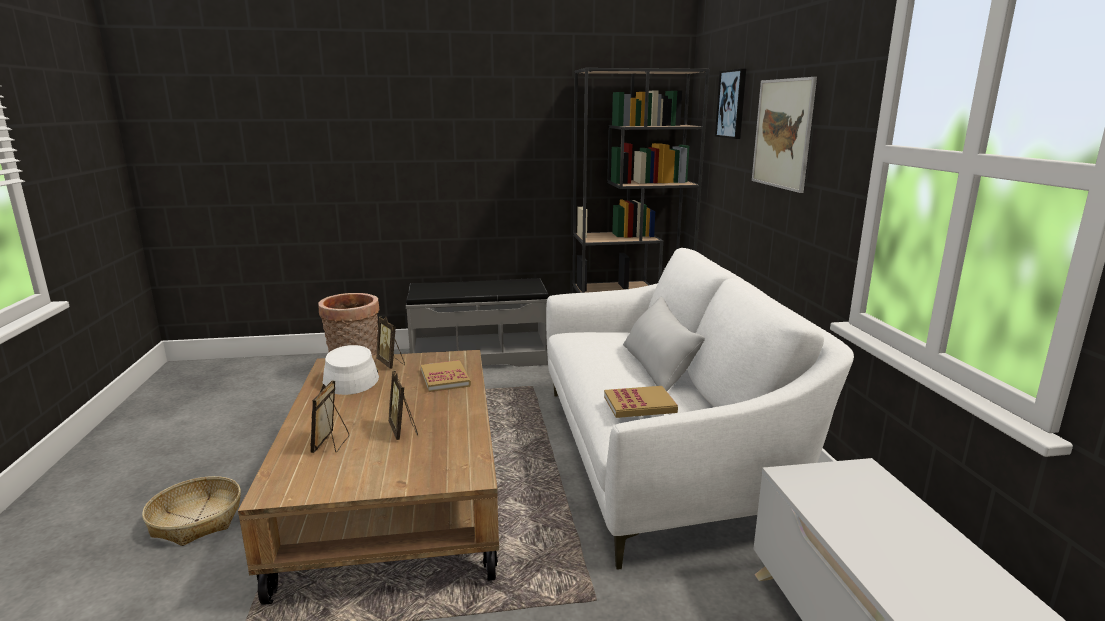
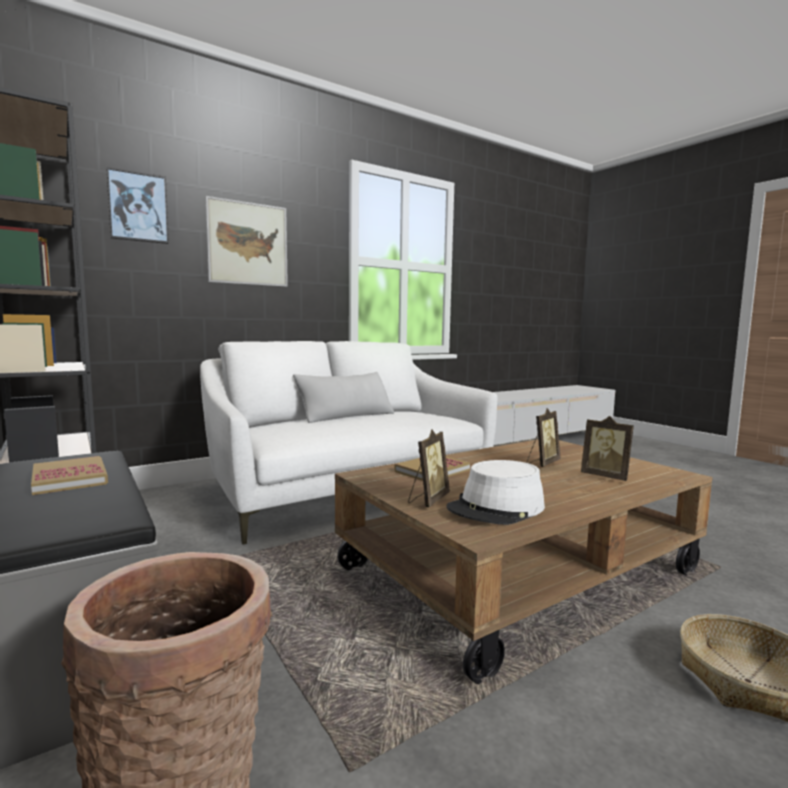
camera: 115 degrees left, 10 degrees down
picture frame [310,380,349,453] -> picture frame turned 60 degrees clockwise [581,416,634,481]
book [604,386,678,418] -> book moved to [31,456,108,495]

